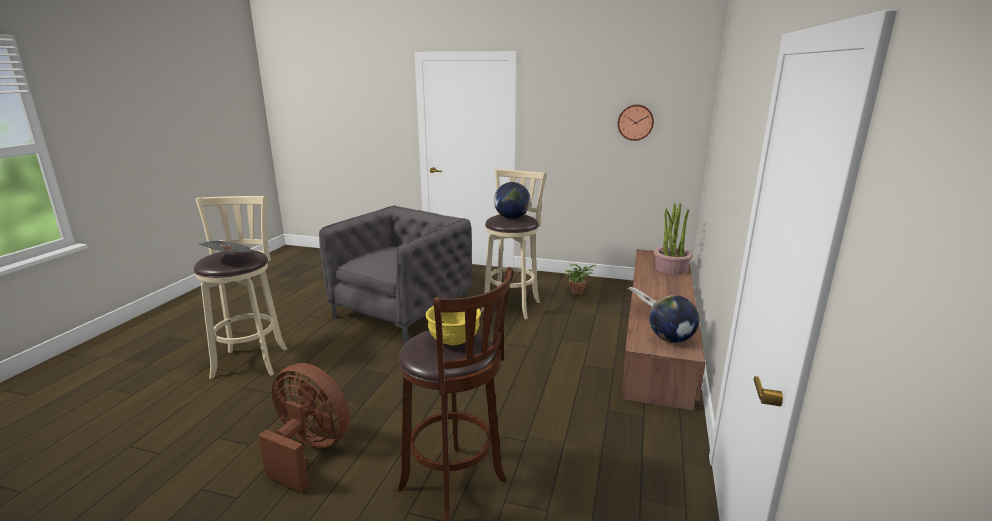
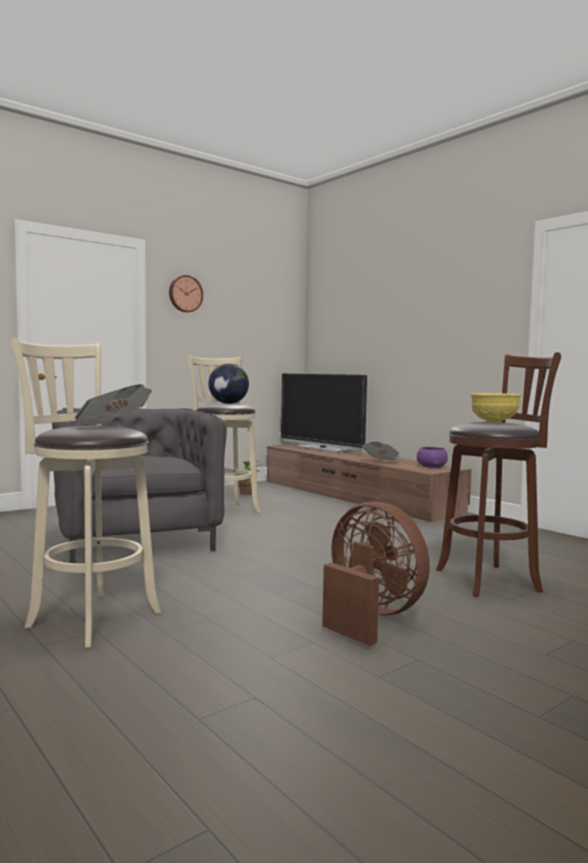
camera: 55 degrees left, 15 degrees down
brown fan [258,363,350,492] -> brown fan turned 75 degrees clockwise [322,501,430,646]
wall clock [618,104,654,141] -> wall clock moved to [169,275,203,312]
globe [649,295,699,343] -> purple bowl [417,447,448,468]
potted plant [654,203,693,275] -> television [281,374,367,453]

